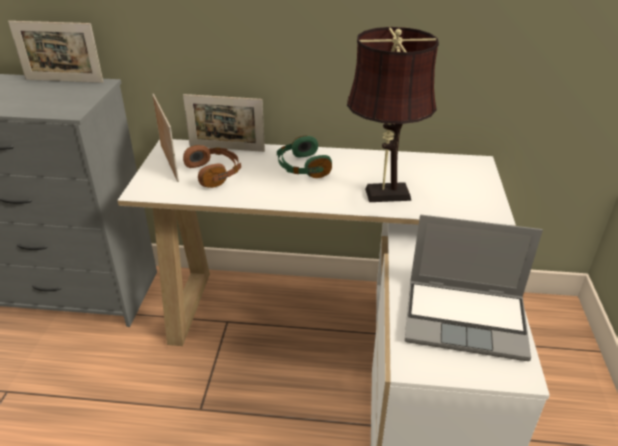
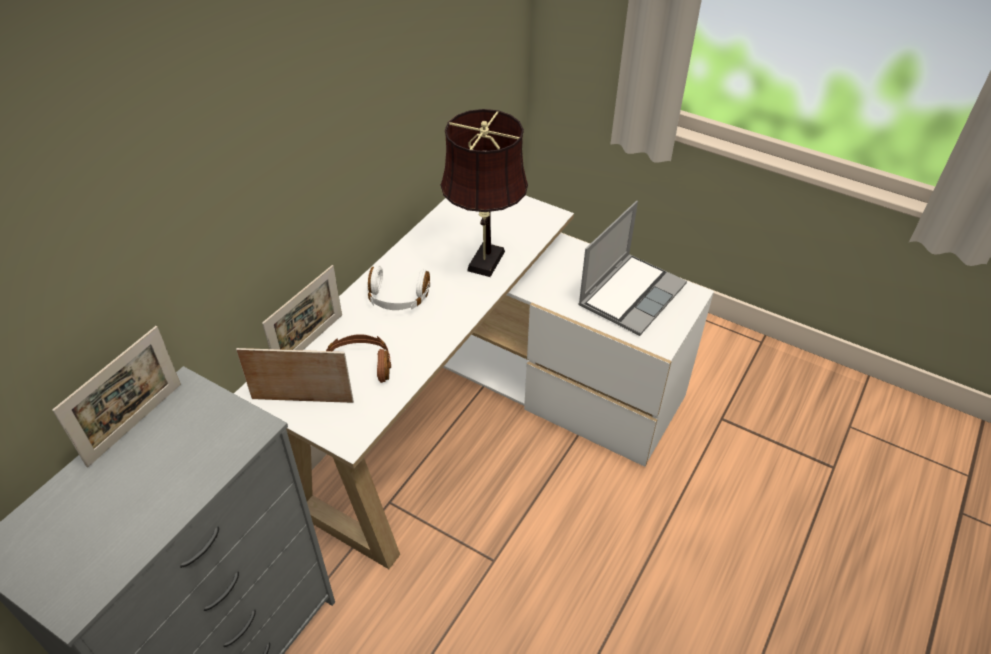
camera: 65 degrees left, 10 degrees up
green headphones [277,136,332,178] -> white headphones [367,265,431,310]

